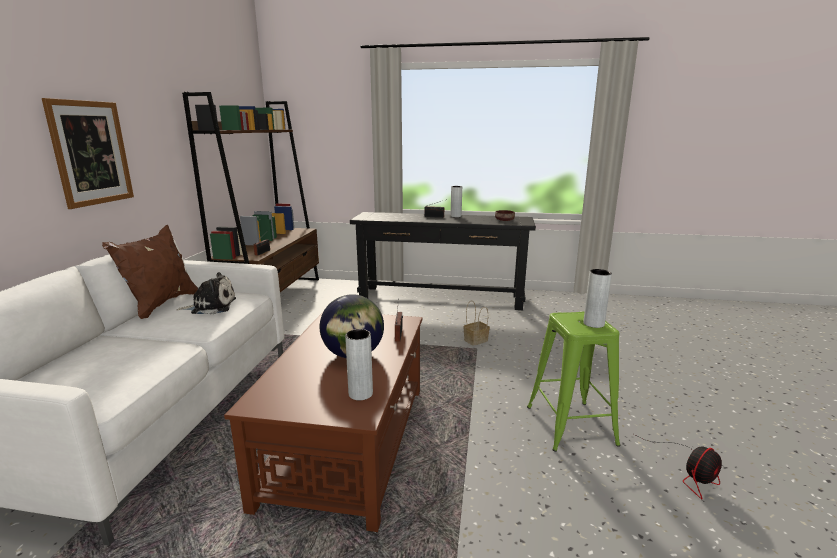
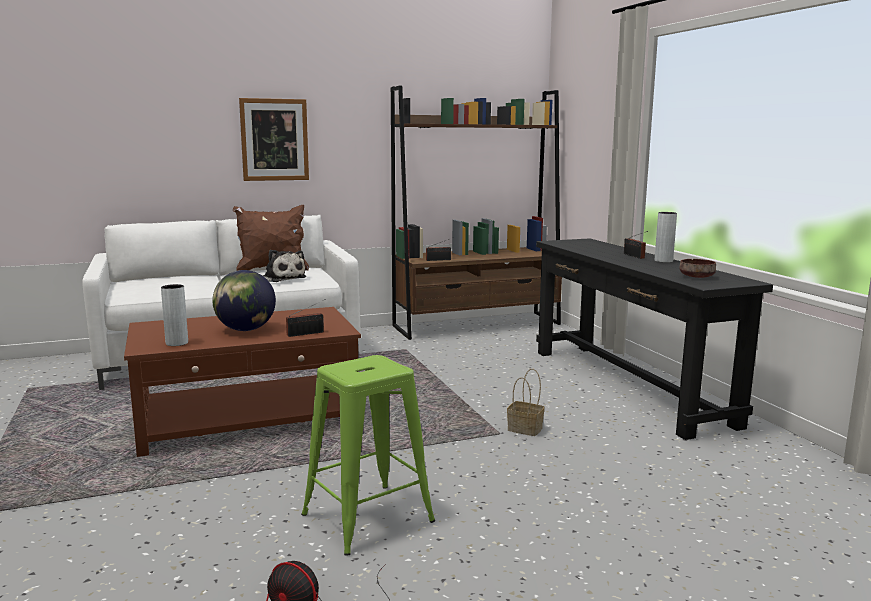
camera: 60 degrees right, 5 degrees down
grey vase [583,269,612,328] -> none

